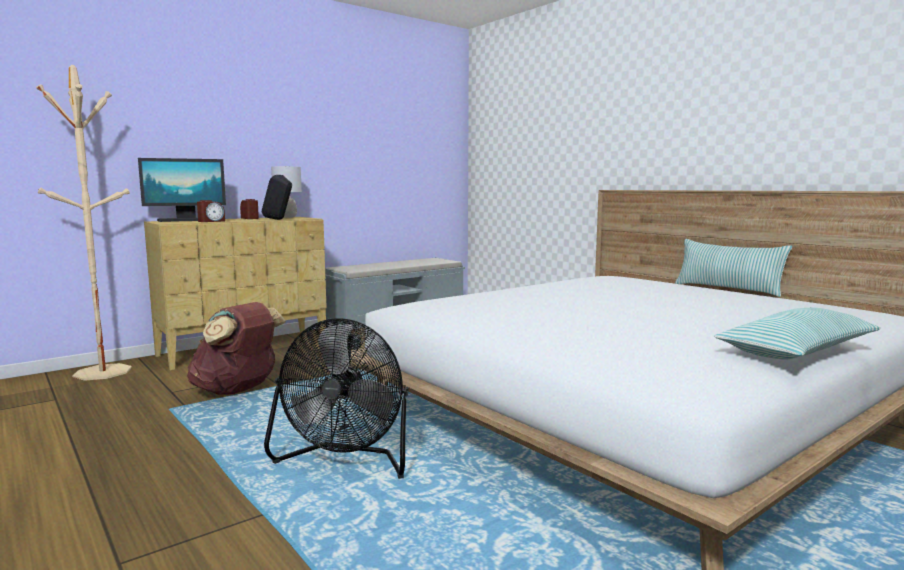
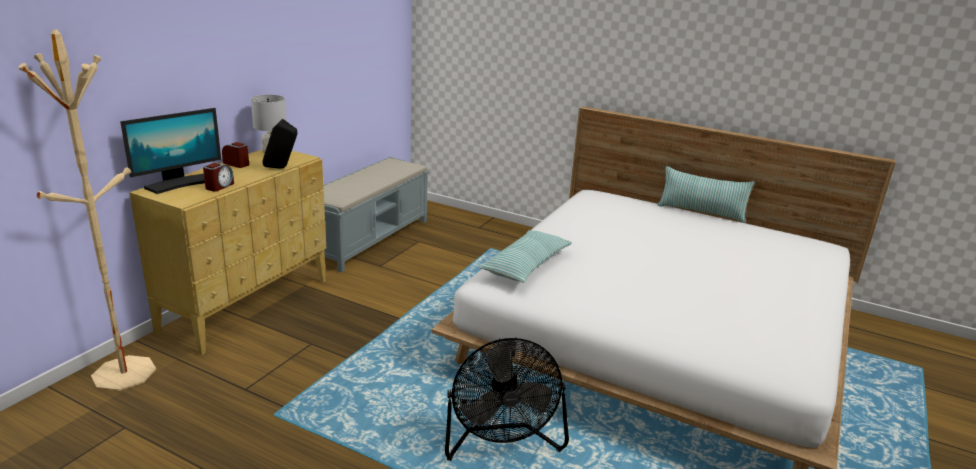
camera: 25 degrees left, 15 degrees up
brown backpack [187,302,286,395] -> none
pillow [714,308,880,360] -> pillow moved to [477,230,572,282]

